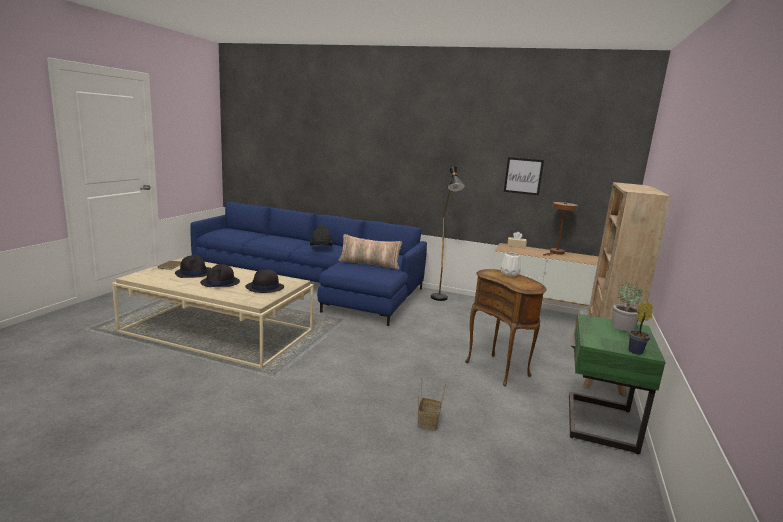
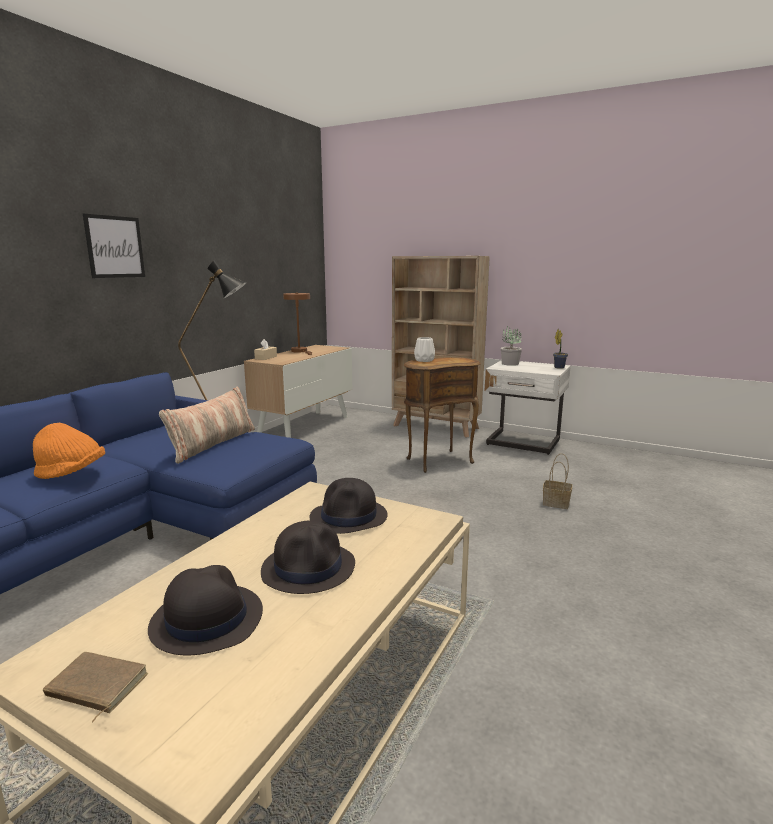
camera: 80 degrees left, 0 degrees up
black hat [310,225,332,246] -> orange hat [33,423,105,479]
picture [504,157,544,195] -> picture moved to [83,214,145,278]
green nightstand [569,314,666,454] -> white nightstand [485,360,571,455]

